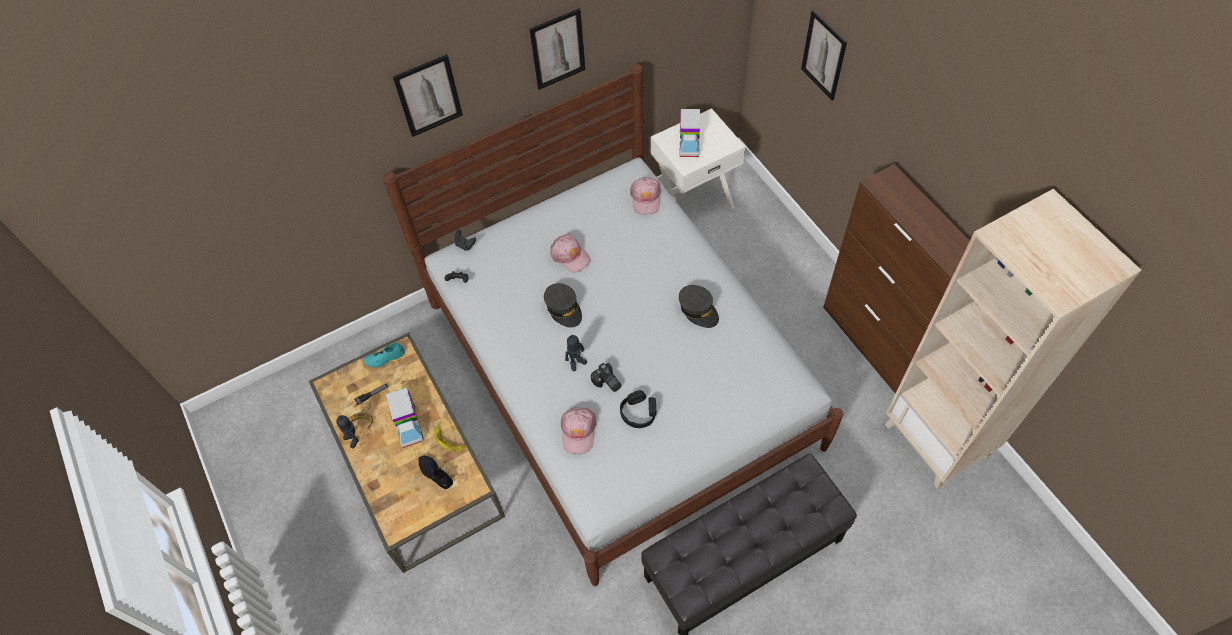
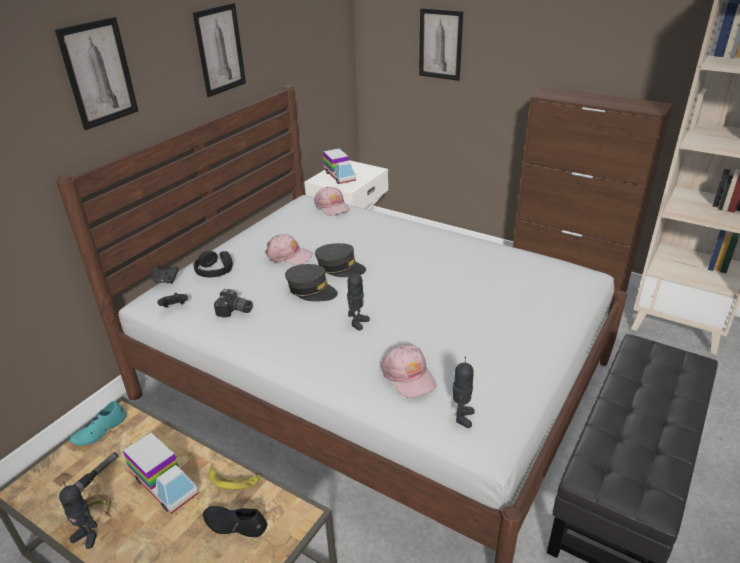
camera: 30 degrees left, 25 degrees down
camera [591,363,622,392] -> camera moved to [214,289,253,318]
black headphones [620,390,656,428] -> black headphones moved to [193,251,233,277]
grey cap [679,285,719,328] -> grey cap moved to [315,243,366,277]
none -> toy robot [452,356,475,428]

